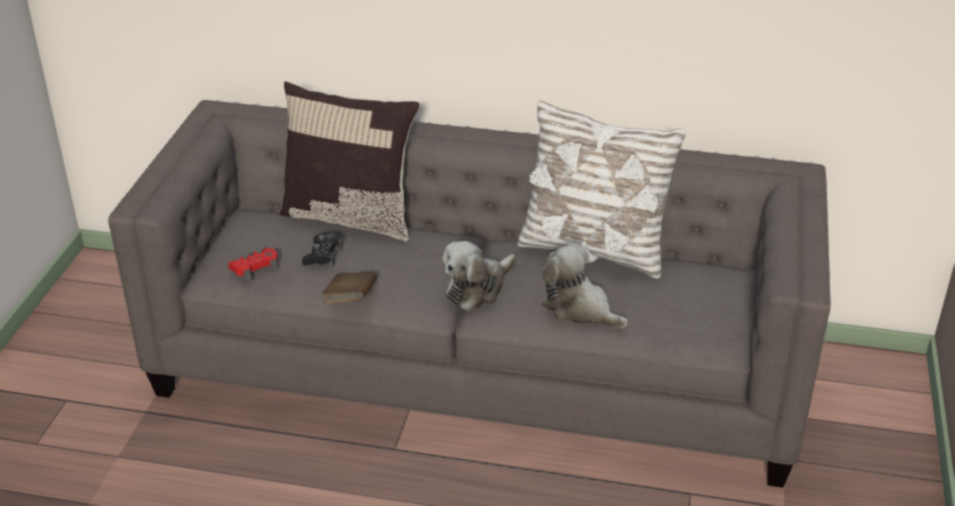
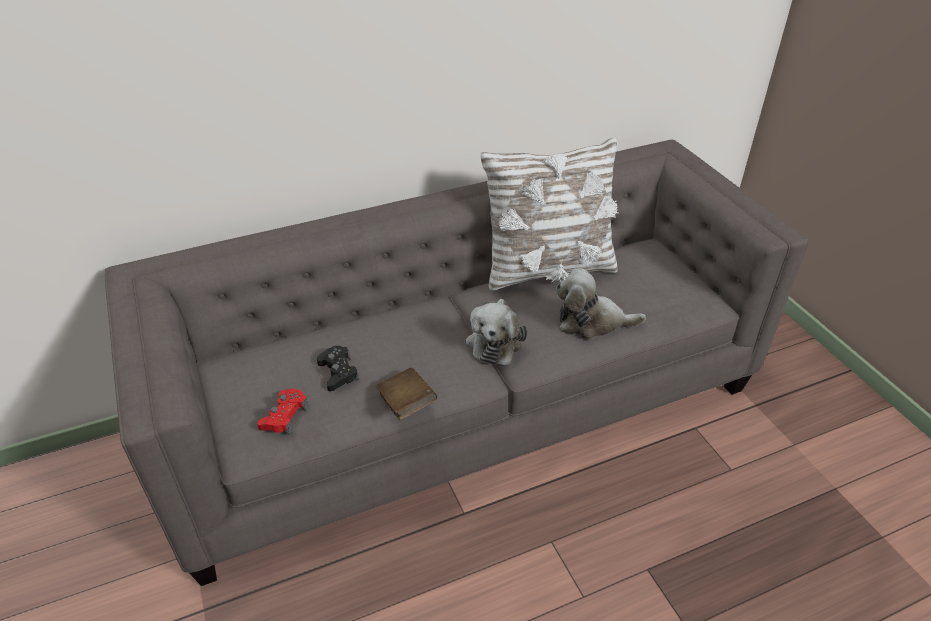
camera: 35 degrees left, 5 degrees up
pillow [279,82,420,242] -> none

